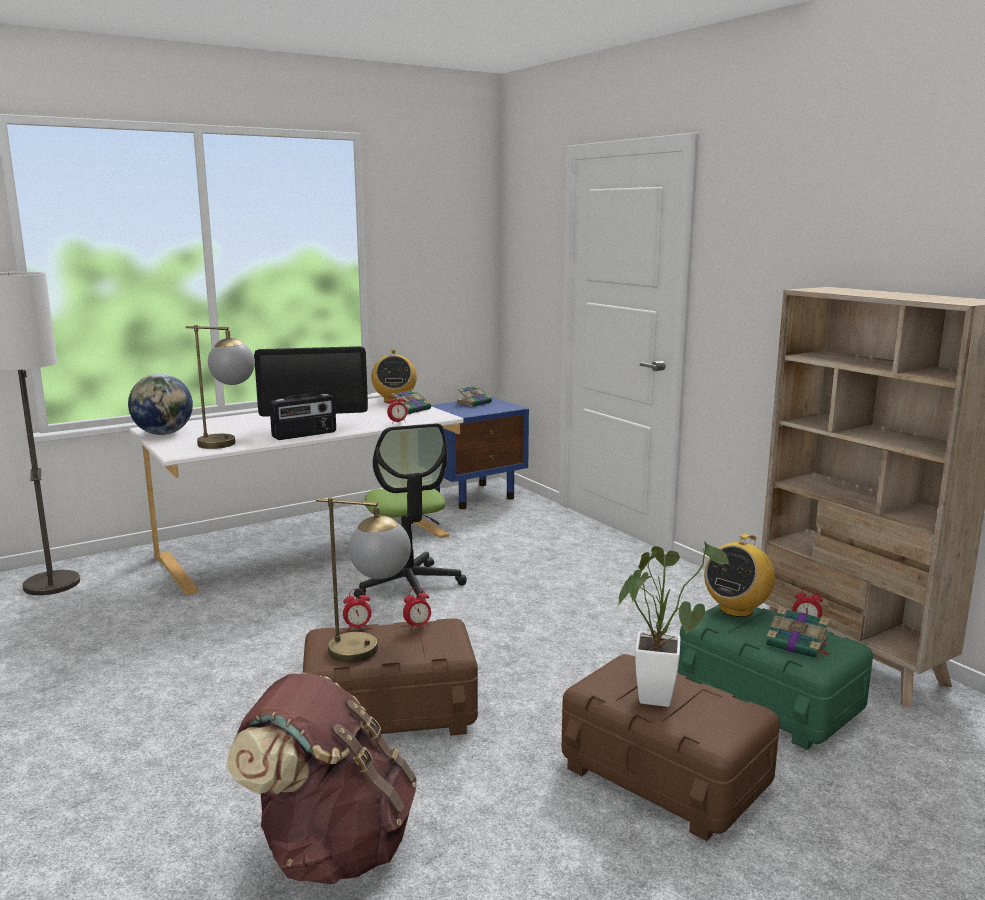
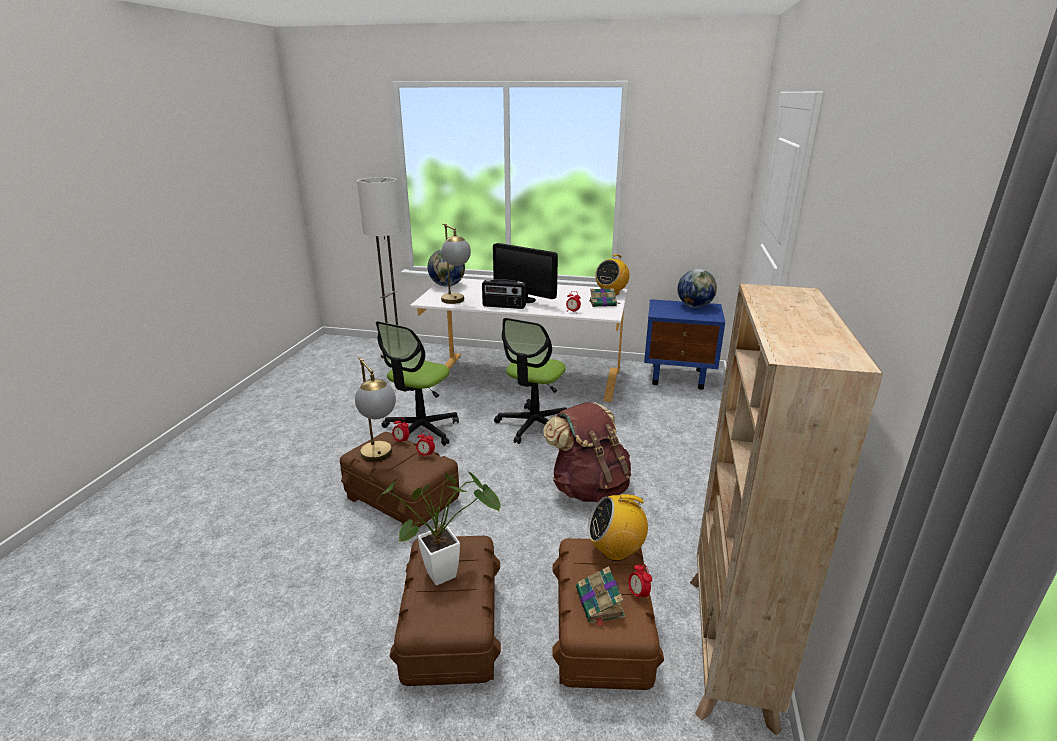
camera: 45 degrees right, 10 degrees up
brown backpack [226,672,417,885] -> brown backpack moved to [543,402,631,502]
book [456,385,492,407] -> globe [678,269,717,308]
green storage box [677,604,873,750] -> brown storage box [552,538,664,690]
none -> office chair [376,321,459,446]

